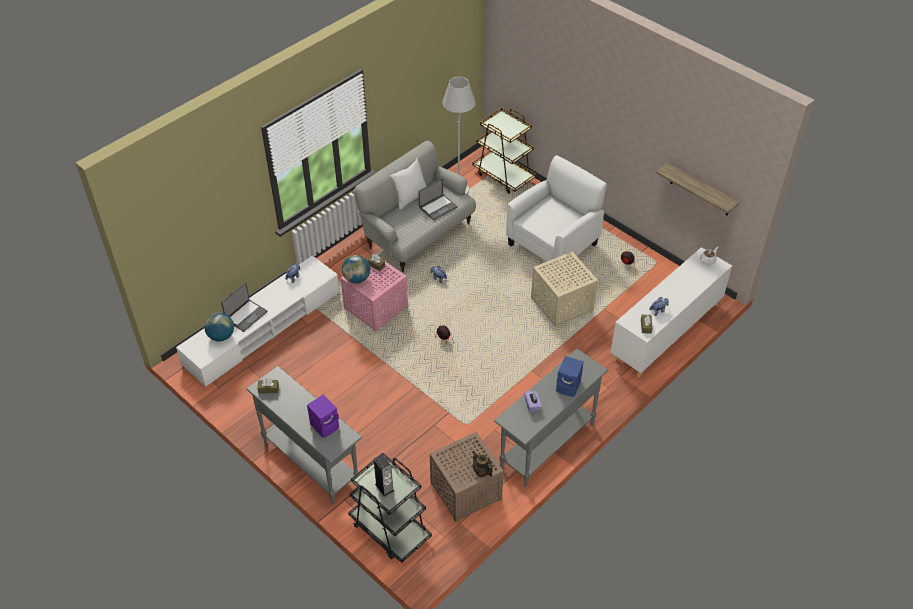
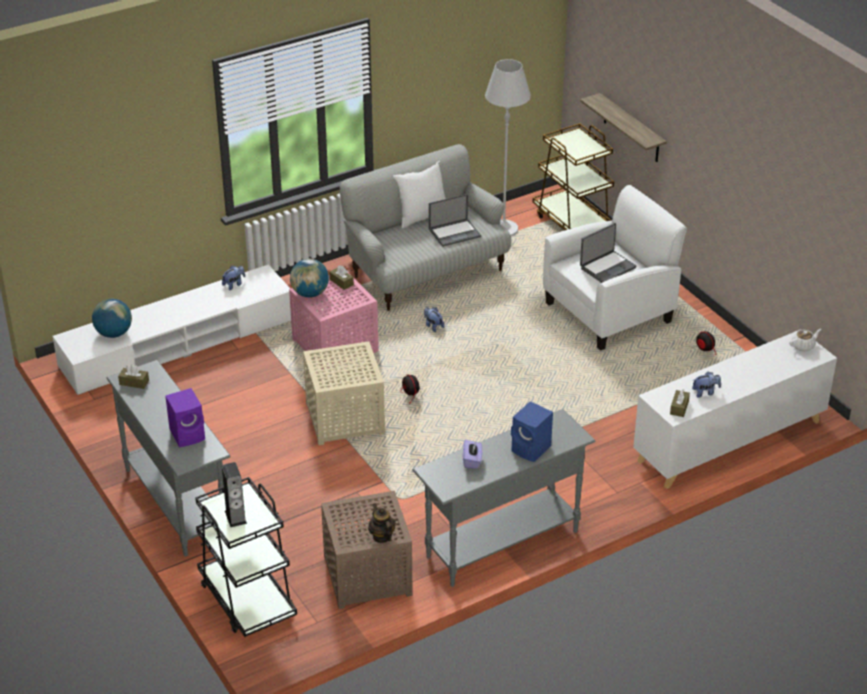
camera: 15 degrees right, 10 degrees down
laptop [221,283,267,332] -> laptop moved to [580,223,637,283]
beige side table [531,252,598,328] -> beige side table moved to [303,341,385,445]
shelf [656,162,739,216] -> shelf moved to [580,93,667,162]

